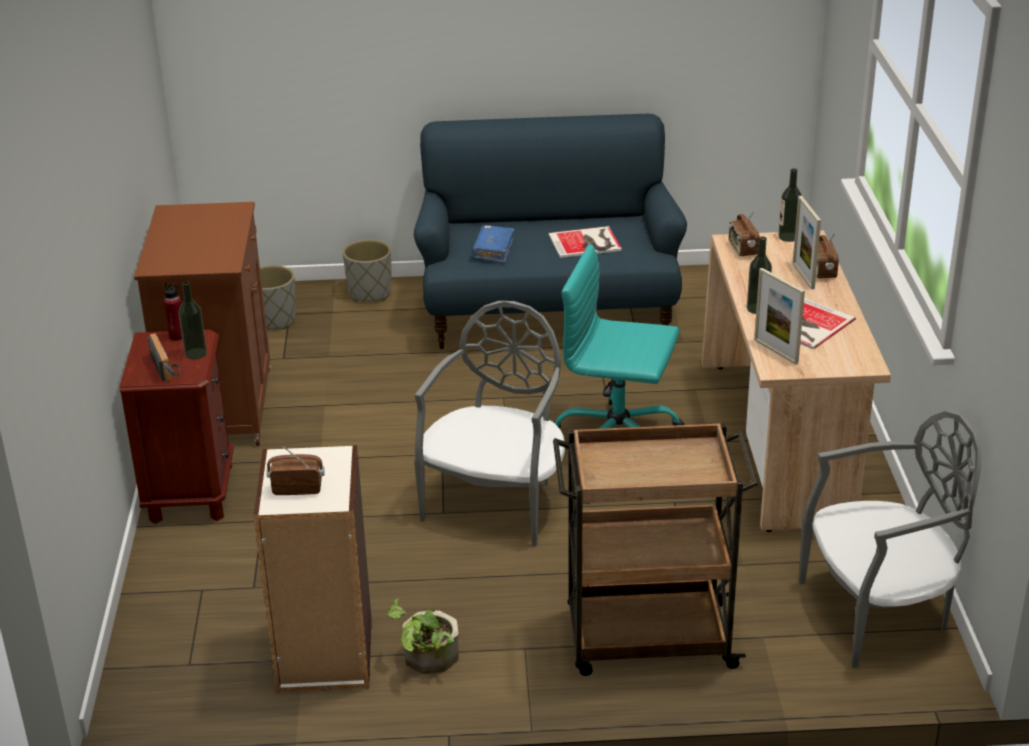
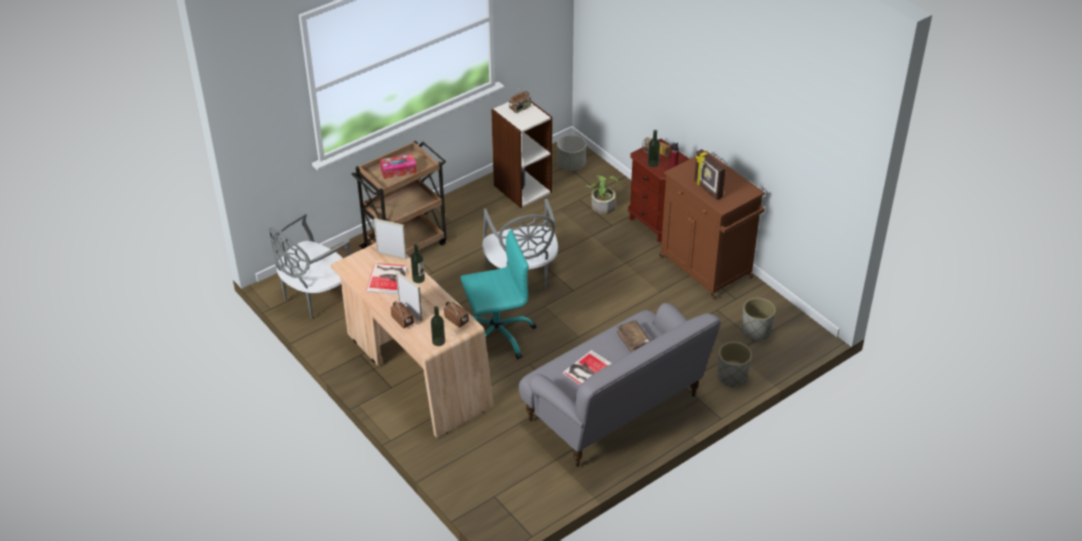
camera: 145 degrees right, 10 degrees up
potted plant [388,599,459,674] -> potted plant moved to [586,175,620,214]
blue sofa [414,114,687,349] -> grey sofa [519,303,721,467]
blue book [471,225,514,263] -> brown book [617,320,651,352]
none -> tissue box [380,154,417,179]
none -> grey planter [557,135,586,171]
none -> picture frame [694,149,726,200]

